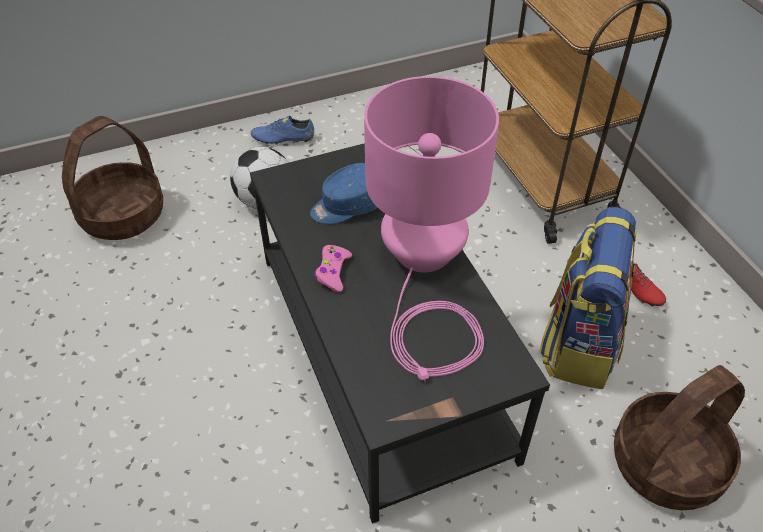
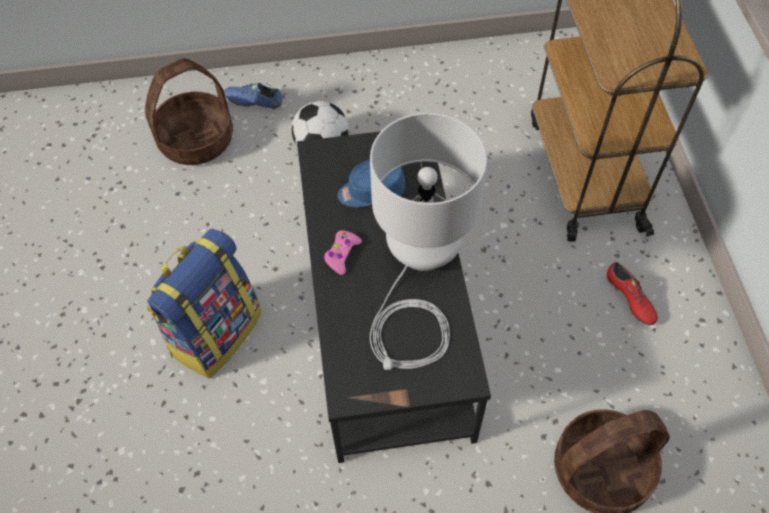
camera: 15 degrees right, 10 degrees up
blue shoe [251,116,314,145] -> blue shoe moved to [224,83,282,109]
pink table lamp [364,76,499,382] -> grey table lamp [370,113,487,372]
backpack [539,207,636,389] -> backpack moved to [147,229,261,378]

